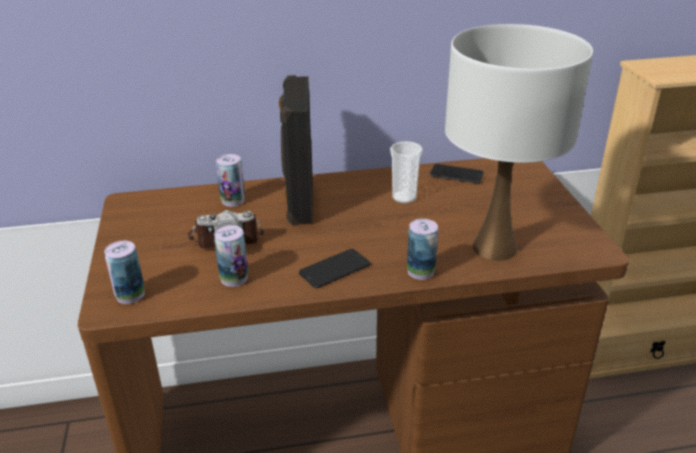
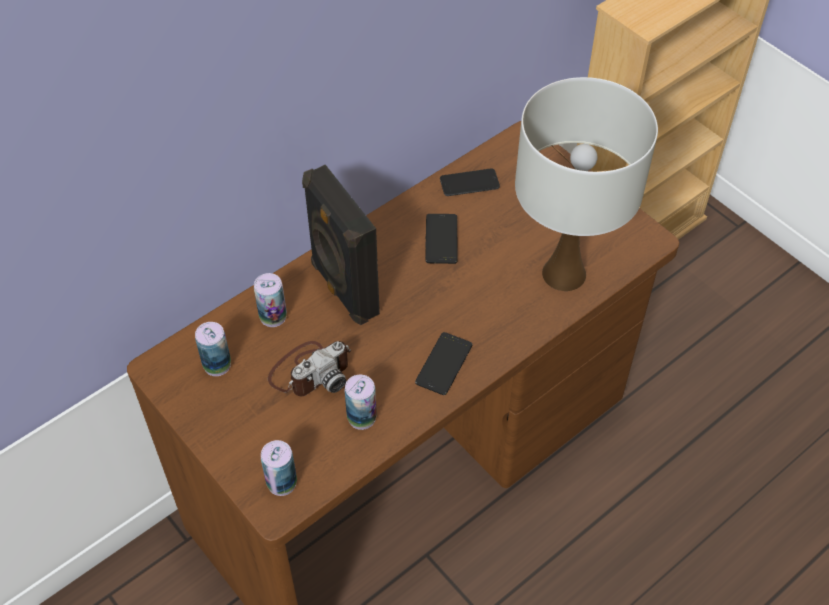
camera: 30 degrees left, 20 degrees up
cup [390,141,423,203] -> phone [425,214,458,264]
can [407,219,438,280] -> can moved to [195,322,231,376]

